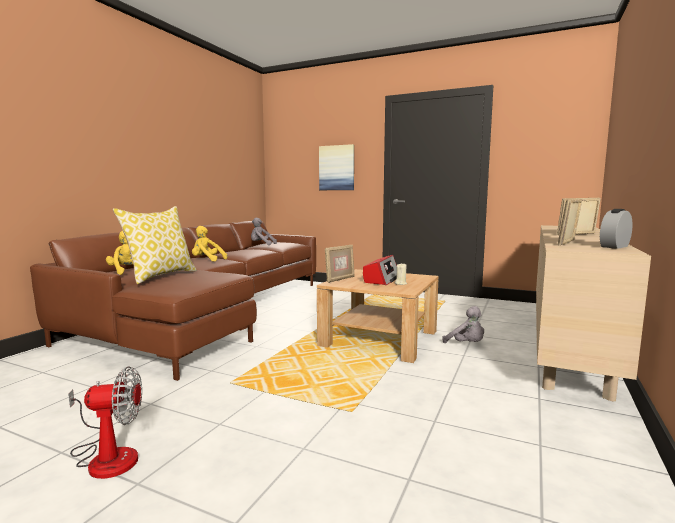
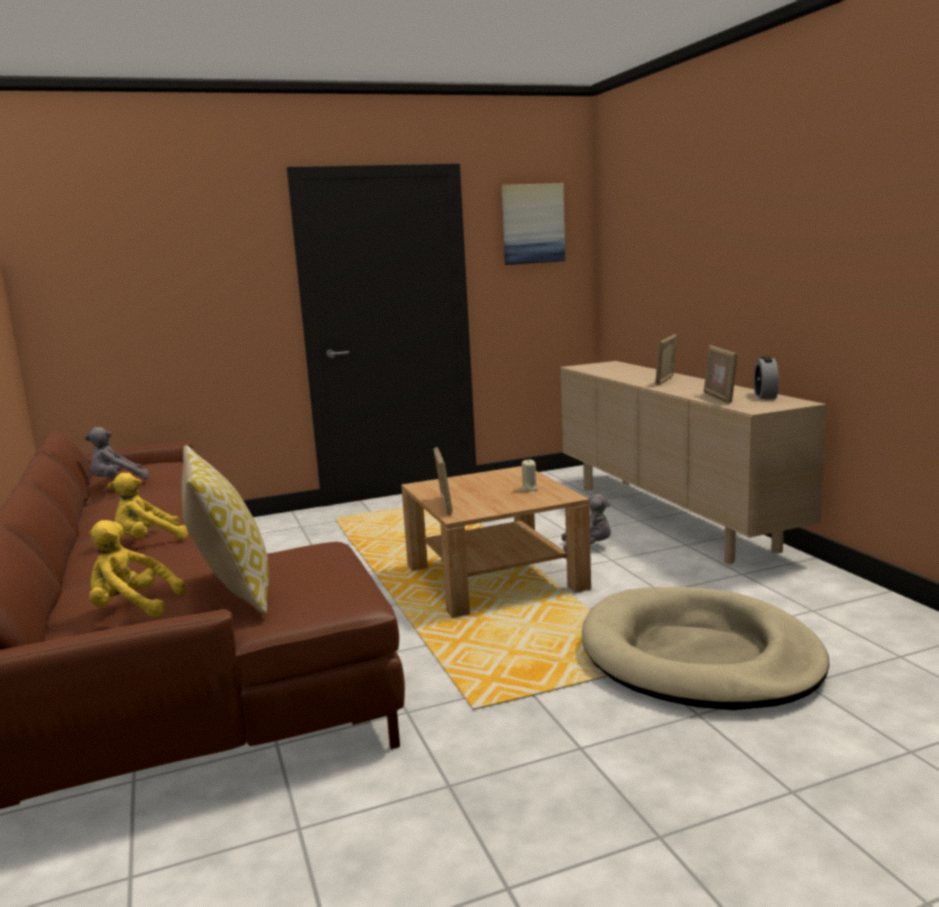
camera: 45 degrees left, 5 degrees up
fan [68,367,142,479] -> none
picture [319,144,354,190] -> picture moved to [502,183,565,265]
radio [363,255,397,285] -> none
none -> beige dog bed [582,587,829,710]

